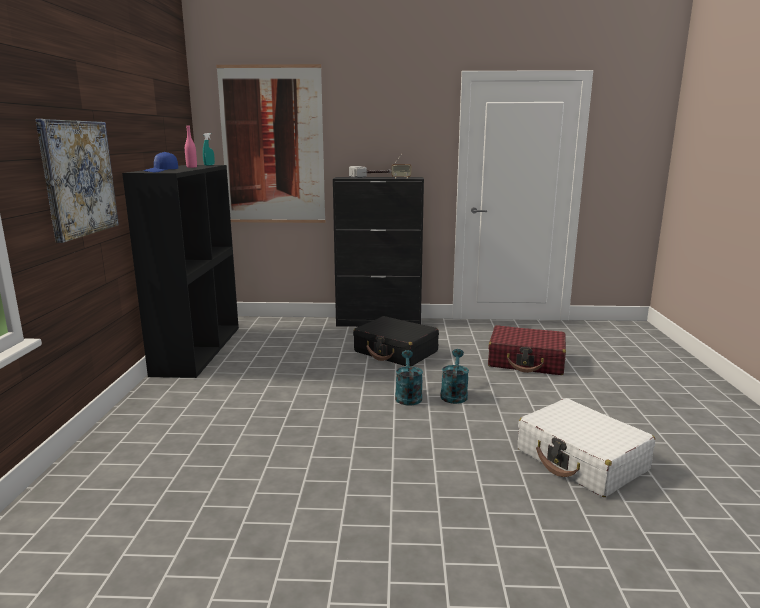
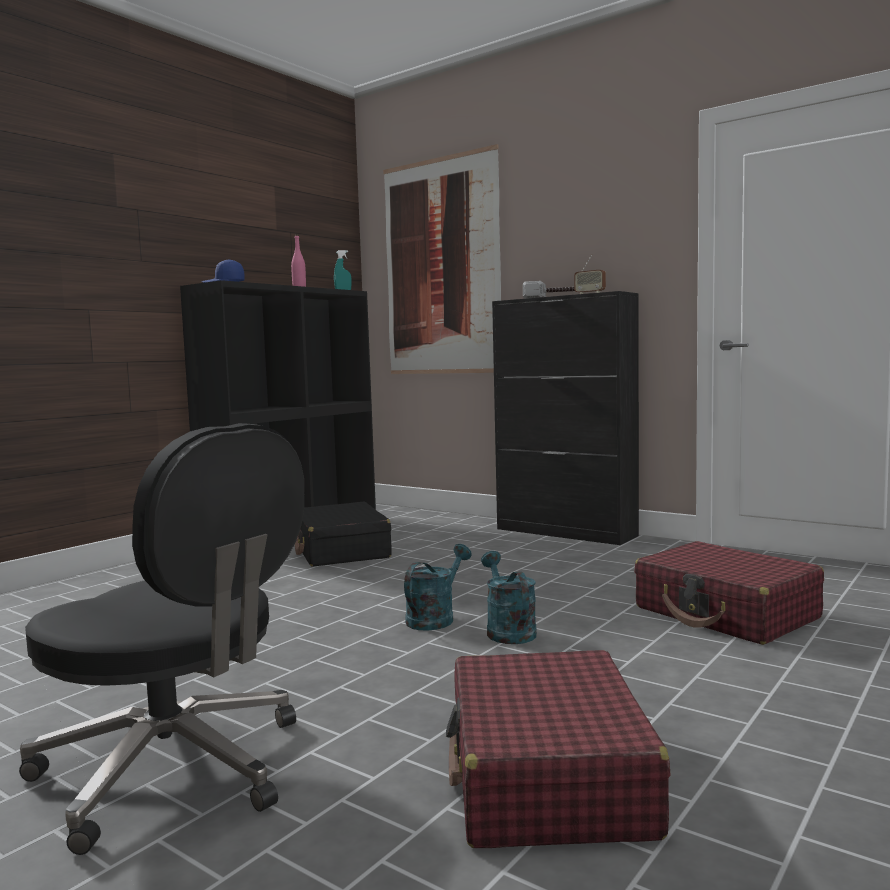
camera: 35 degrees right, 10 degrees down
picture [35,119,119,243] -> none
black suitcase [353,316,439,367] -> black suitcase moved to [295,501,392,567]
turquoise watering can [440,349,469,404] -> turquoise watering can turned 60 degrees counterclockwise [481,551,537,644]
white suitcase [518,398,655,497] -> red suitcase [446,650,671,848]
none -> black office chair [19,423,304,855]

